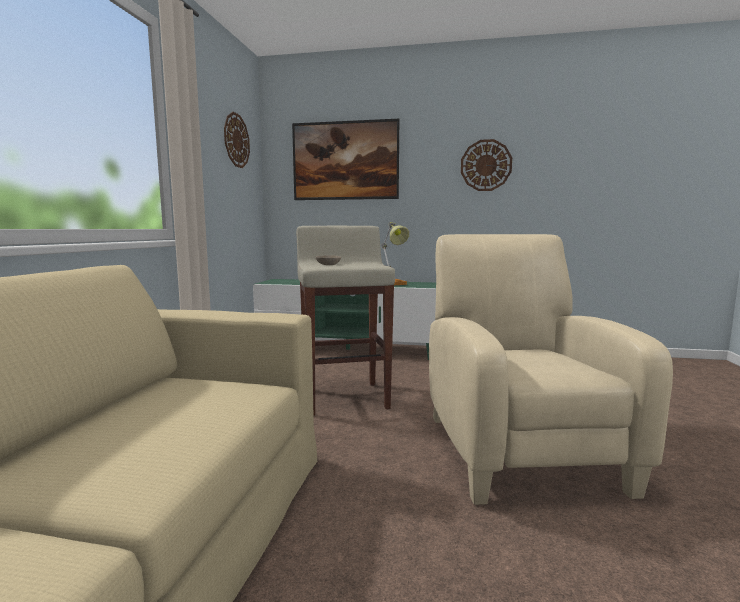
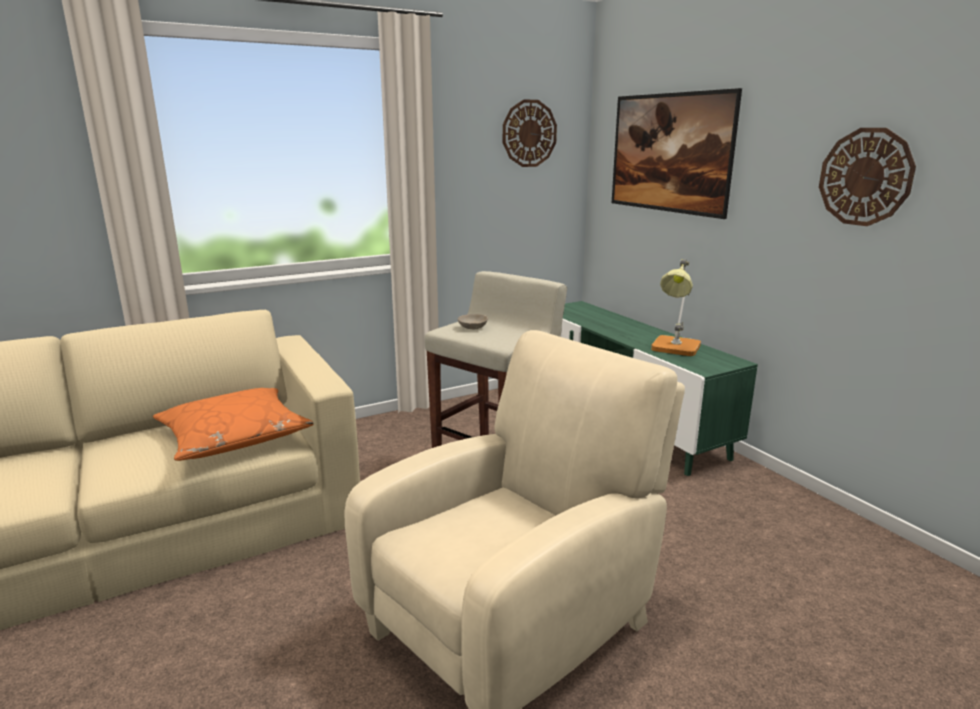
camera: 50 degrees right, 10 degrees up
none -> orange pillow [153,388,313,461]

